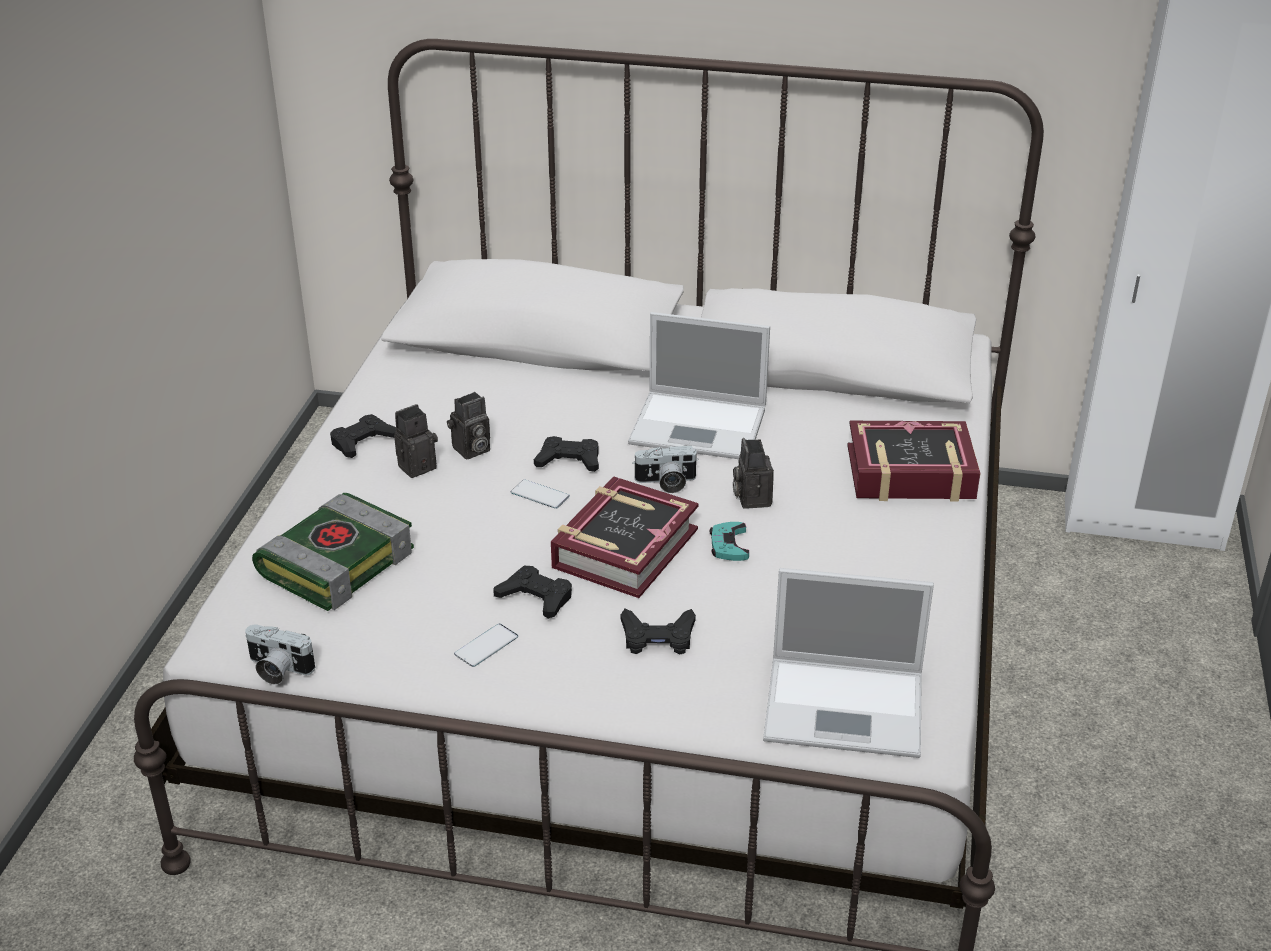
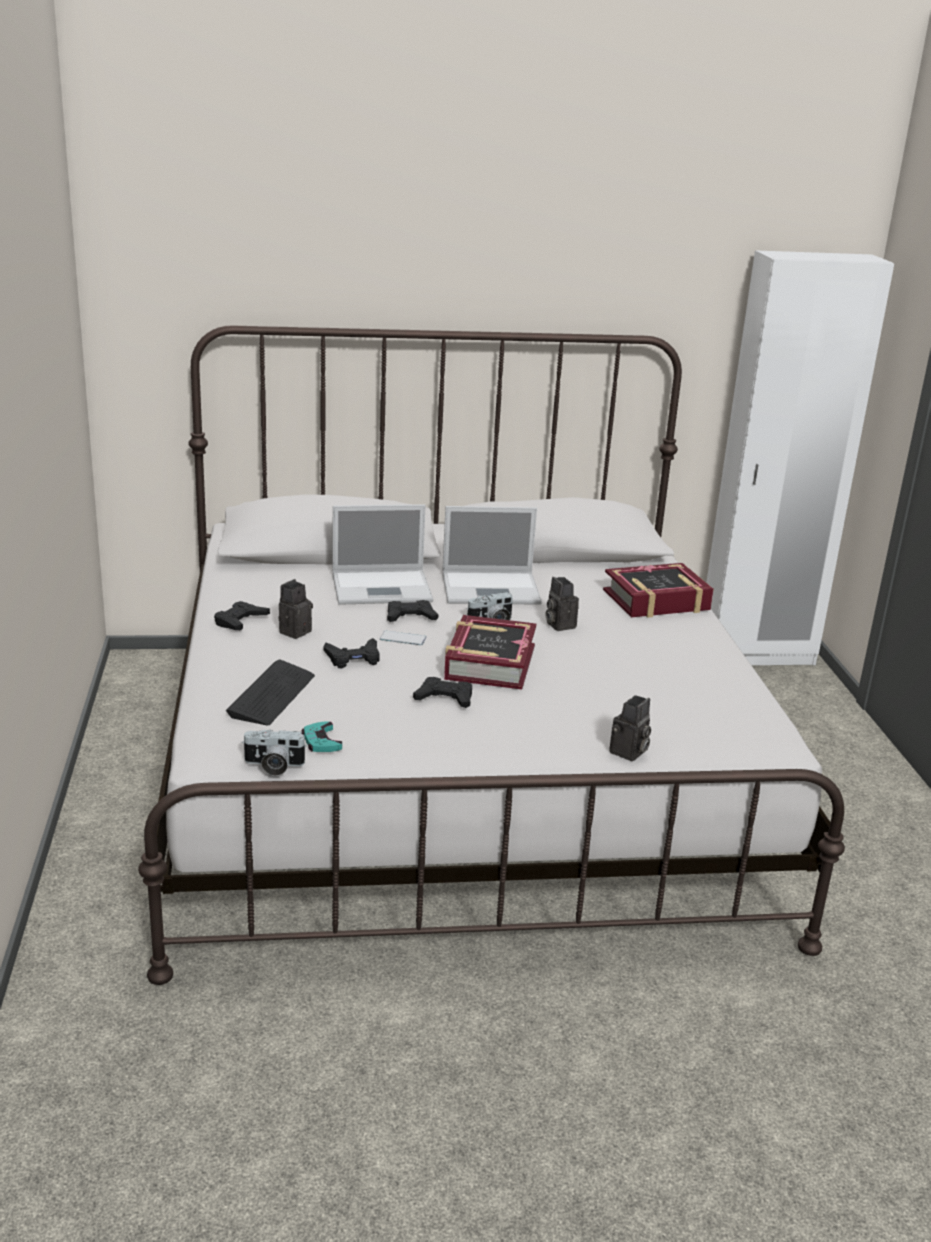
camera: 20 degrees left, 10 degrees down
book [252,493,414,611] -> keyboard [226,659,315,726]
camera [447,392,490,460] -> camera moved to [610,695,651,761]
phone [454,624,518,667] -> none
black game controller [621,609,696,654] -> black game controller moved to [324,638,380,668]
turquoise game controller [710,522,749,561] -> turquoise game controller moved to [301,721,342,752]
laptop [763,568,934,758] -> laptop moved to [332,504,433,605]

